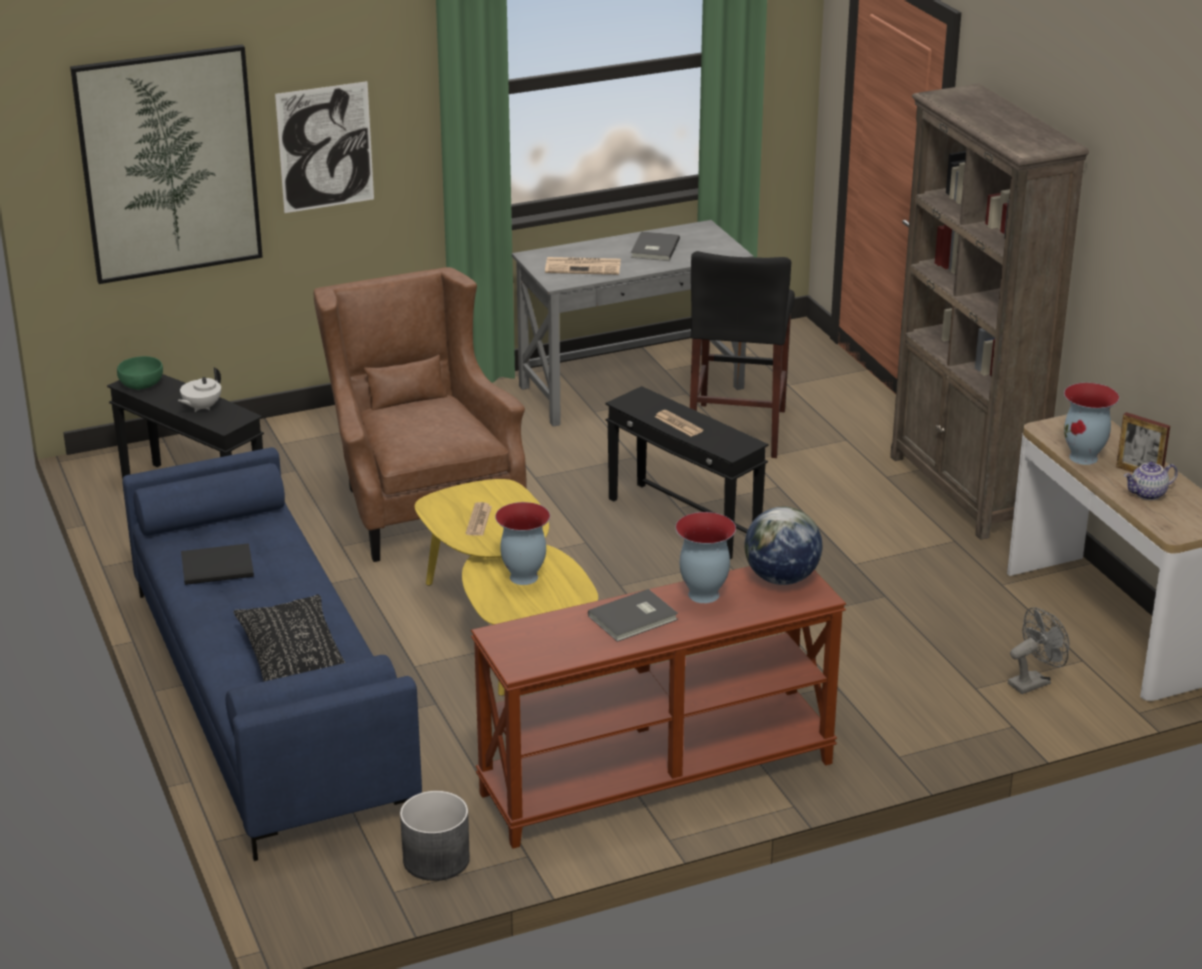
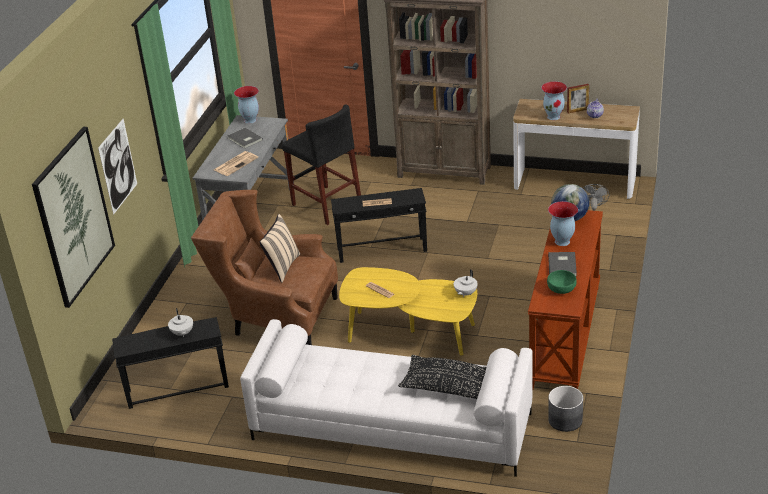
camera: 50 degrees left, 5 degrees up
green bowl [117,356,163,390] -> green bowl moved to [547,270,577,294]
blue sofa [122,447,422,861] -> white sofa [240,319,532,477]
black book [181,543,254,585] -> none
vase [495,502,550,585] -> vase moved to [234,86,259,124]
none -> beige pillow [260,214,300,283]
none -> white teapot [454,270,478,297]

